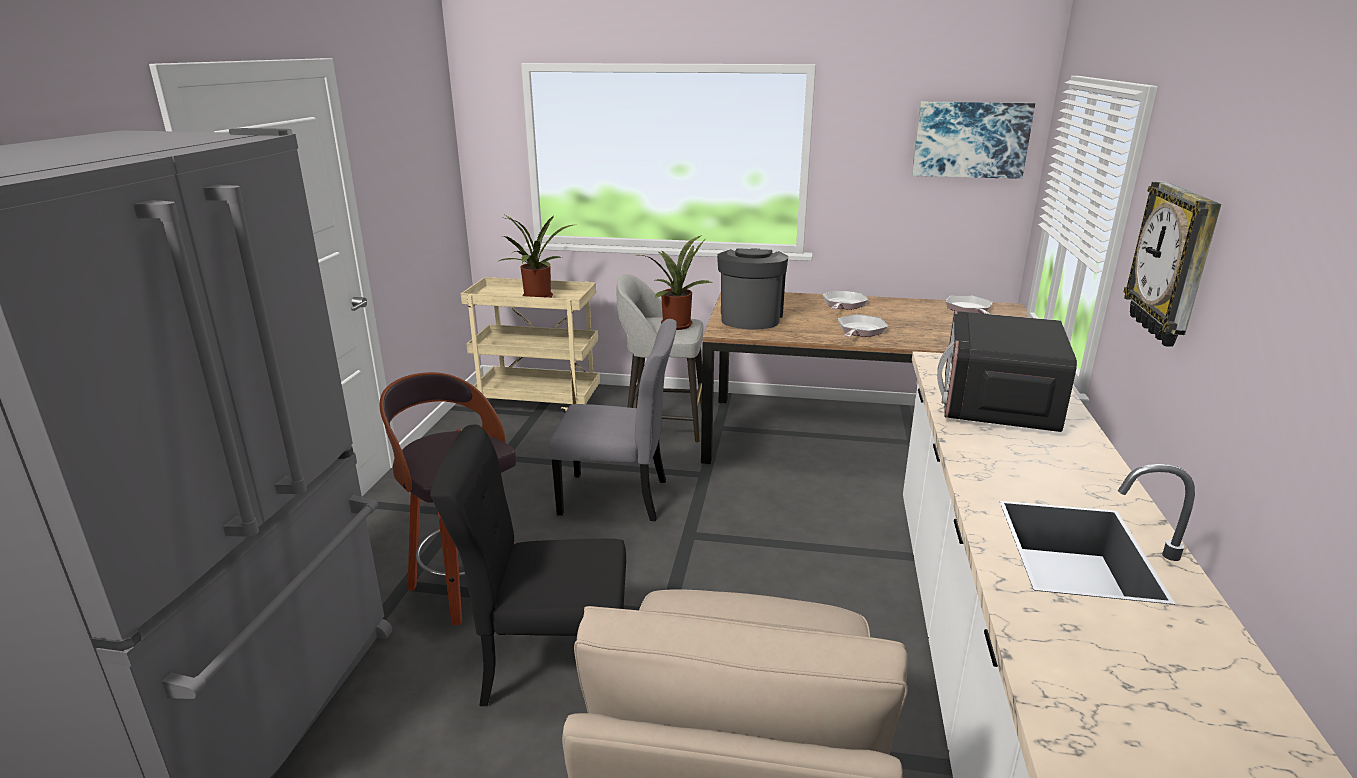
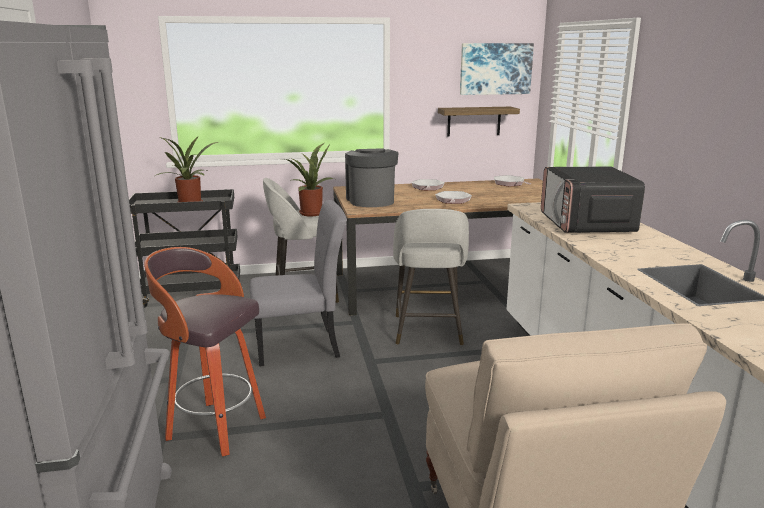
camera: 20 degrees left, 5 degrees down
black chair [430,424,626,706] -> none
beige cart [461,277,600,412] -> black cart [129,189,240,308]
wall clock [1124,181,1221,347] -> none
none -> grey stool [393,209,469,345]
none -> shelf [438,107,520,137]

